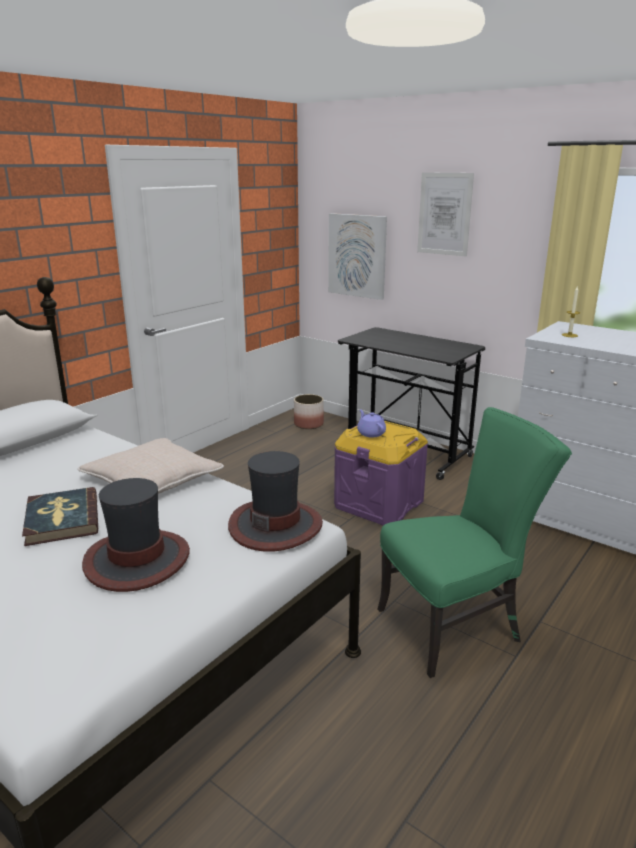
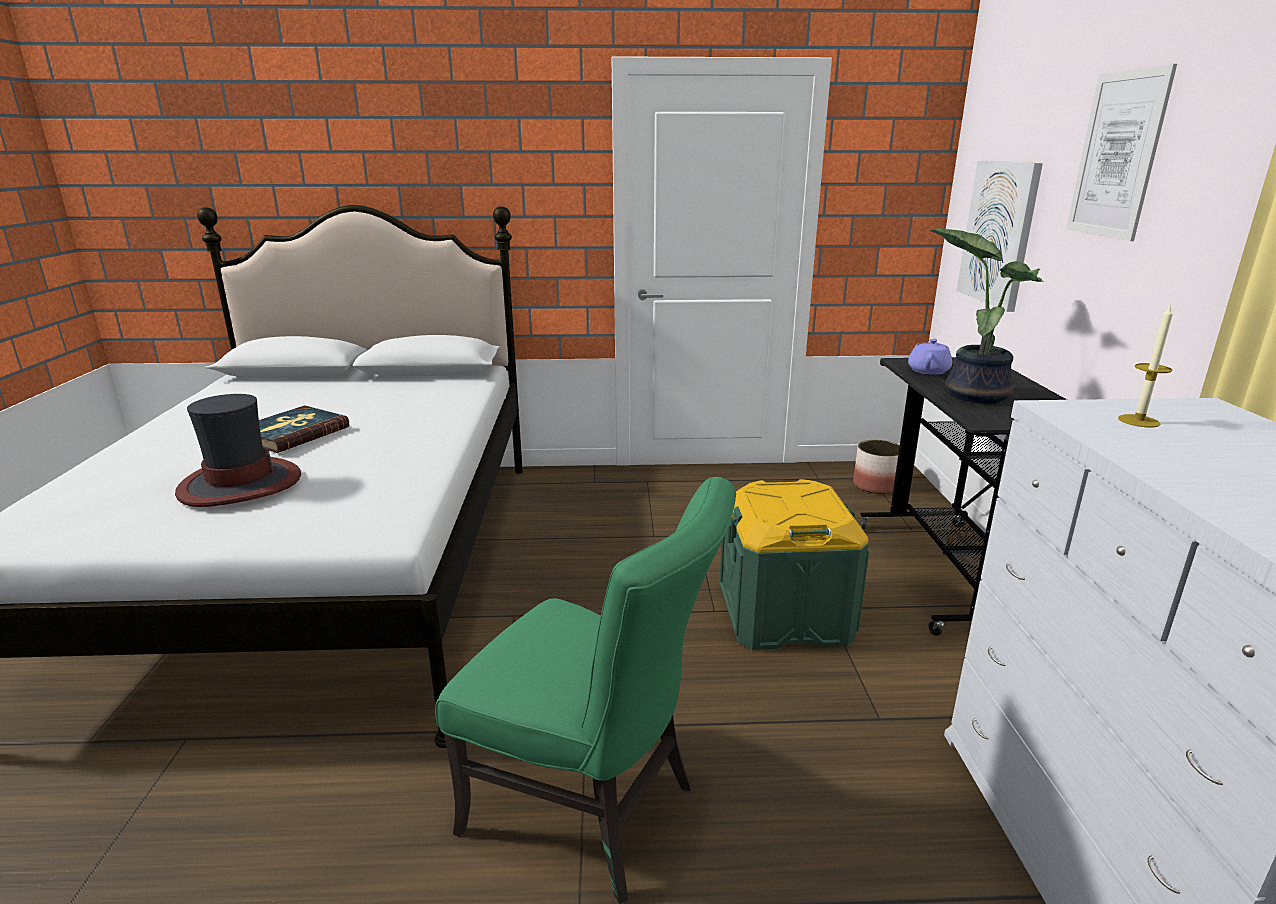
camera: 50 degrees right, 0 degrees up
beige pillow [77,438,224,494] -> none
hat [228,451,323,552] -> none
purple storage box [334,421,428,526] -> green storage box [719,479,869,650]
purple teapot [357,409,386,437] -> purple teapot moved to [908,338,952,375]
none -> potted plant [930,228,1044,404]

